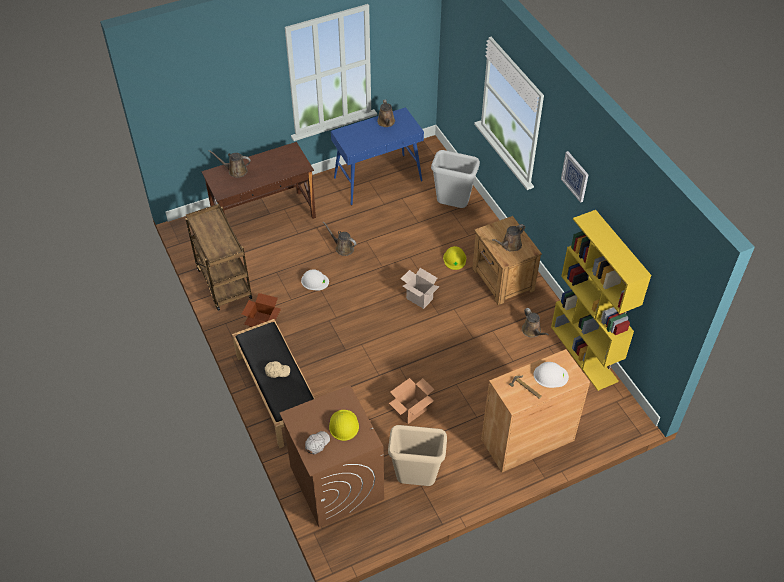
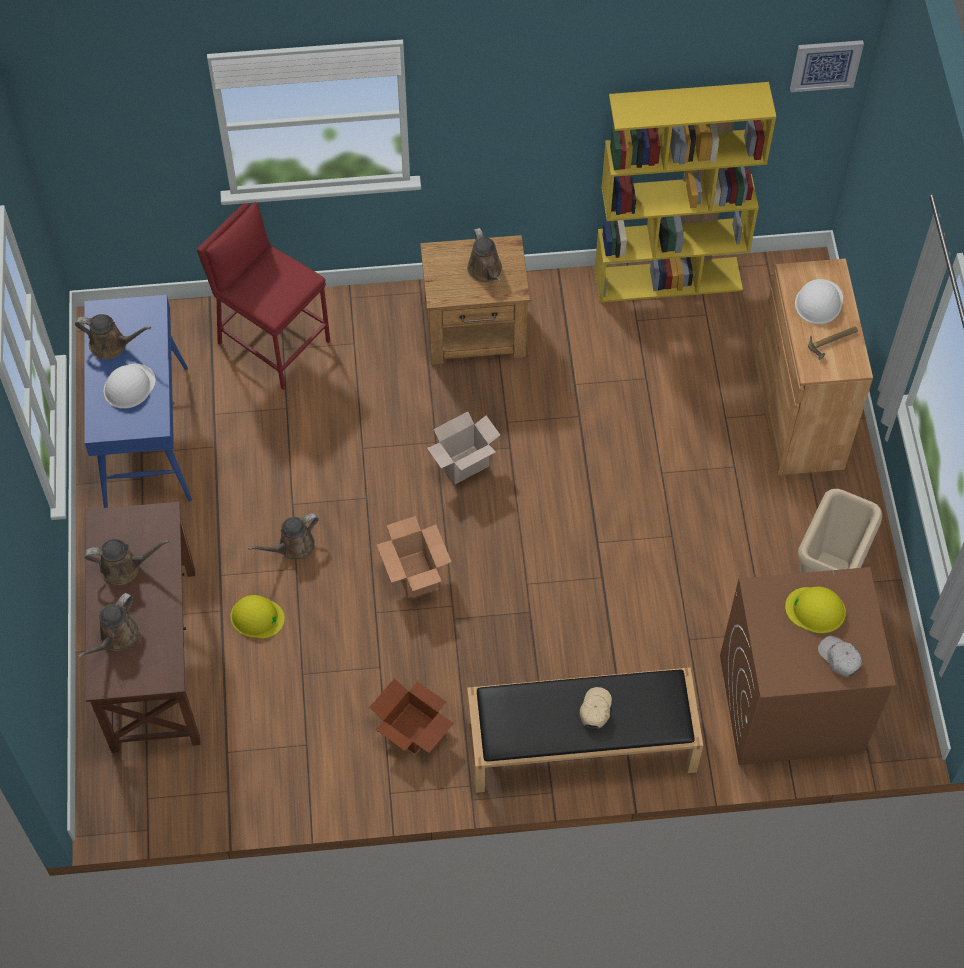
camera: 70 degrees left, 10 degrees up
brown cart [185,204,252,311] -> none
white hard hat [301,269,329,291] -> white hard hat moved to [104,364,156,409]
cardboard box [389,378,434,424] -> cardboard box moved to [377,516,451,598]
grey trash can [431,150,480,208] -> red stool [197,202,330,390]
yellow hard hat [443,246,466,270] -> yellow hard hat moved to [231,595,285,639]
brown watering can [522,308,549,337] -> brown watering can moved to [85,539,169,585]
picture [561,151,588,203] -> picture moved to [790,40,864,92]

